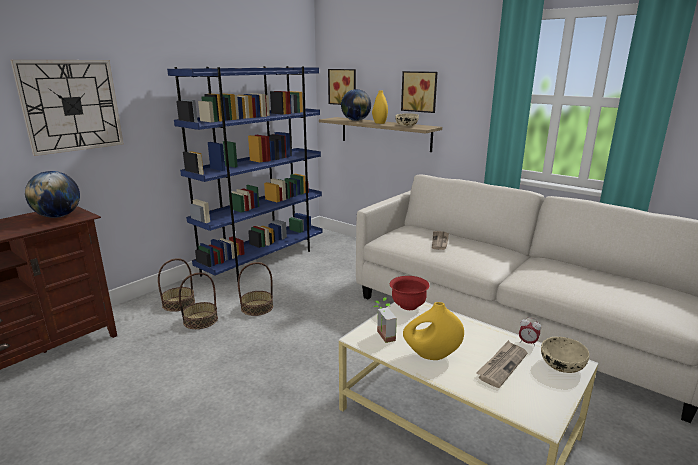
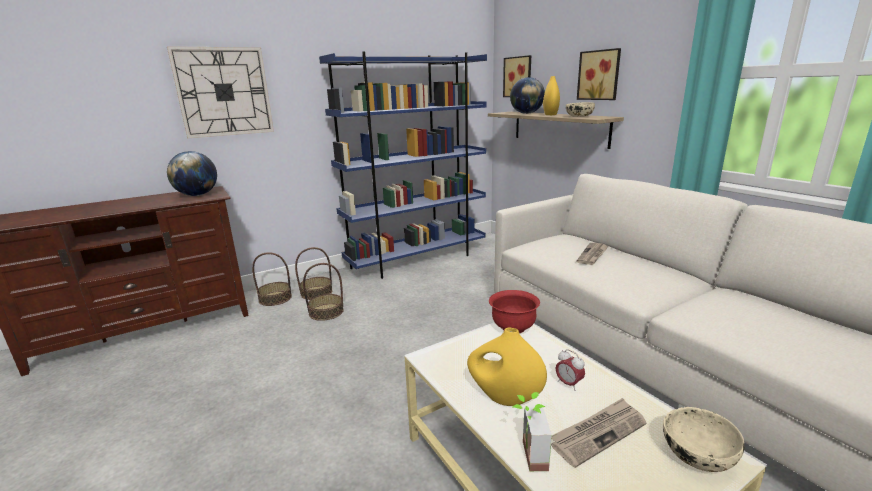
camera: 20 degrees right, 0 degrees up
basket [238,262,273,316] -> basket moved to [252,252,292,306]
potted plant [374,297,397,343] -> potted plant moved to [512,392,552,471]
alarm clock [519,317,541,347] -> alarm clock moved to [556,349,585,391]

